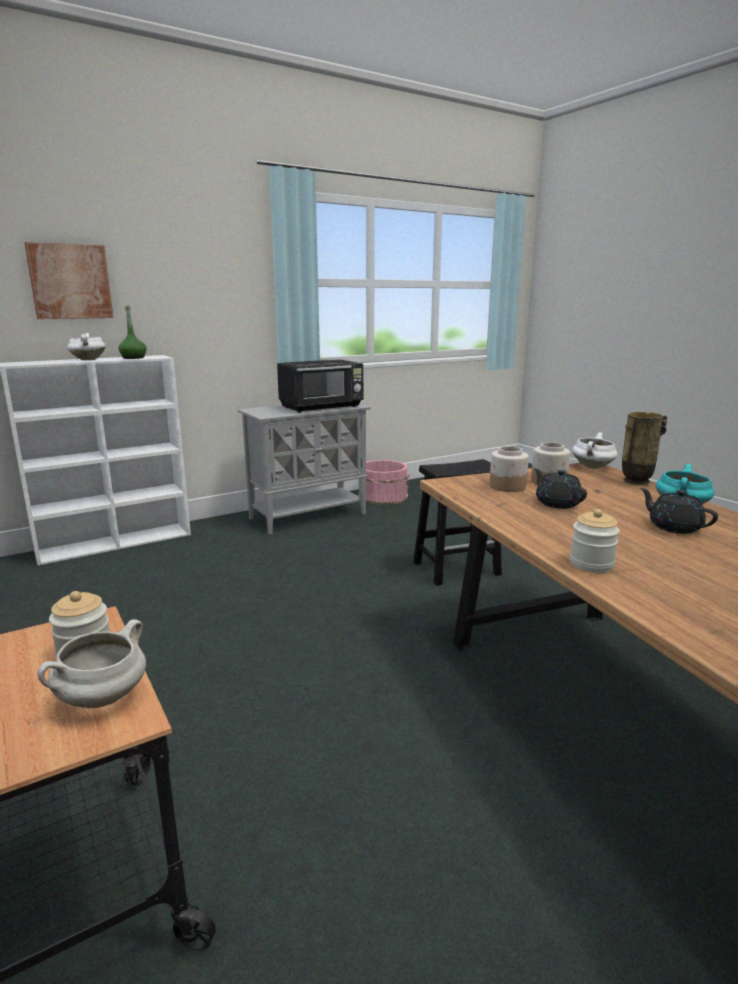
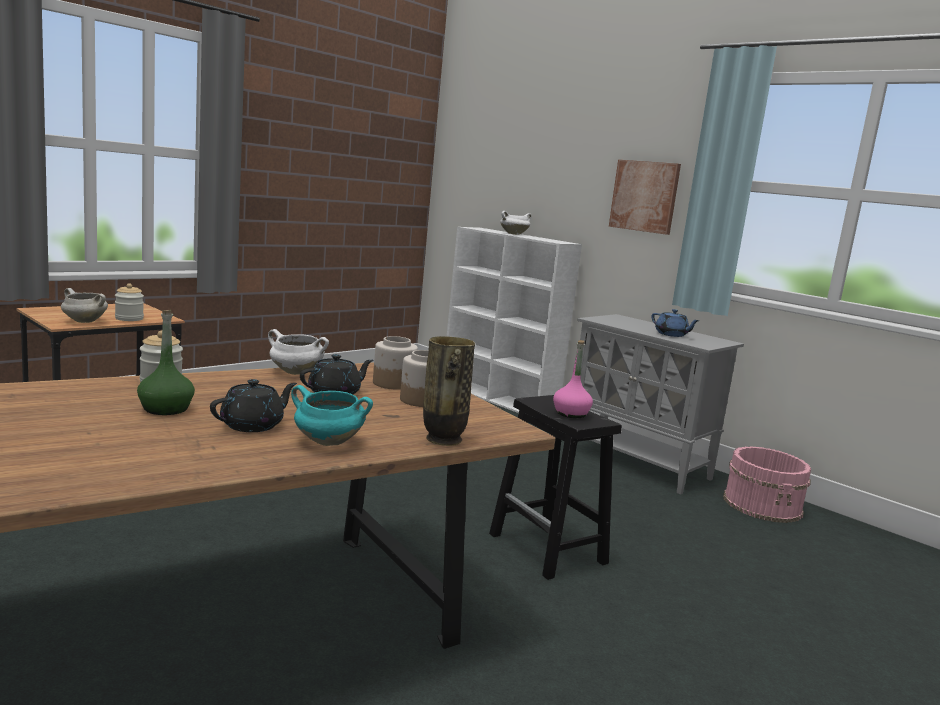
camera: 75 degrees right, 5 degrees down
picture [24,242,113,319] -> picture moved to [609,160,681,235]
green bottle [118,306,147,359] -> green bottle moved to [137,310,195,415]
black microwave [277,360,363,413] -> blue teapot [652,309,700,337]
white cooking pot [572,432,617,469] -> white cooking pot moved to [268,329,329,375]
none -> pink bottle [553,340,593,418]

